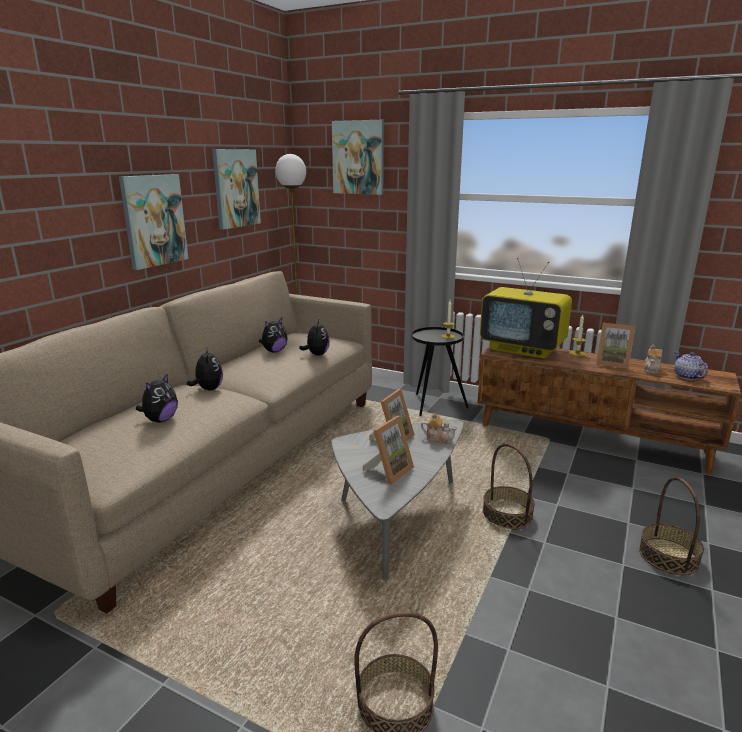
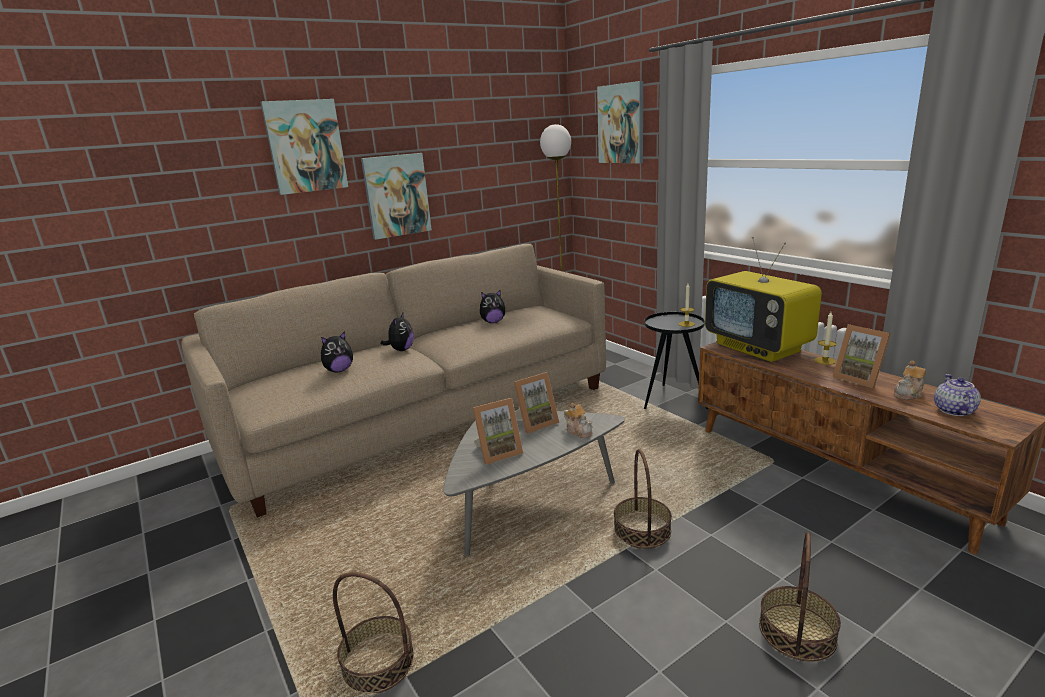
camera: 30 degrees right, 0 degrees up
picture [212,149,261,230] -> picture moved to [261,99,348,195]
plush toy [299,320,330,356] -> none

